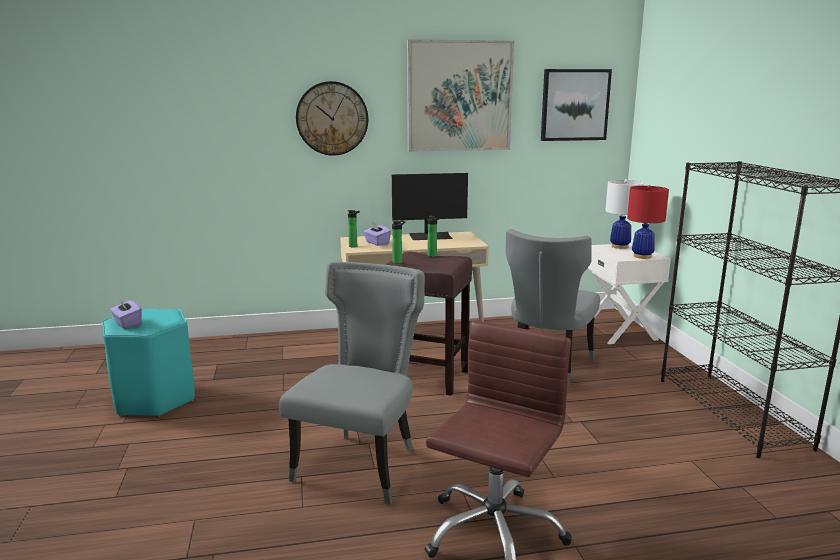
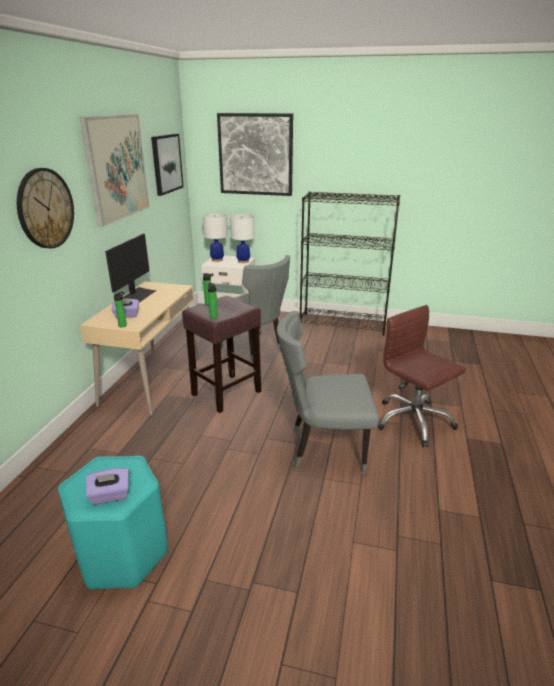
camera: 65 degrees left, 10 degrees up
grey chair [279,262,425,505] -> grey chair turned 45 degrees counterclockwise [277,311,379,474]
red table lamp [627,185,669,259] -> white table lamp [230,214,255,263]
none -> picture [217,113,293,196]

